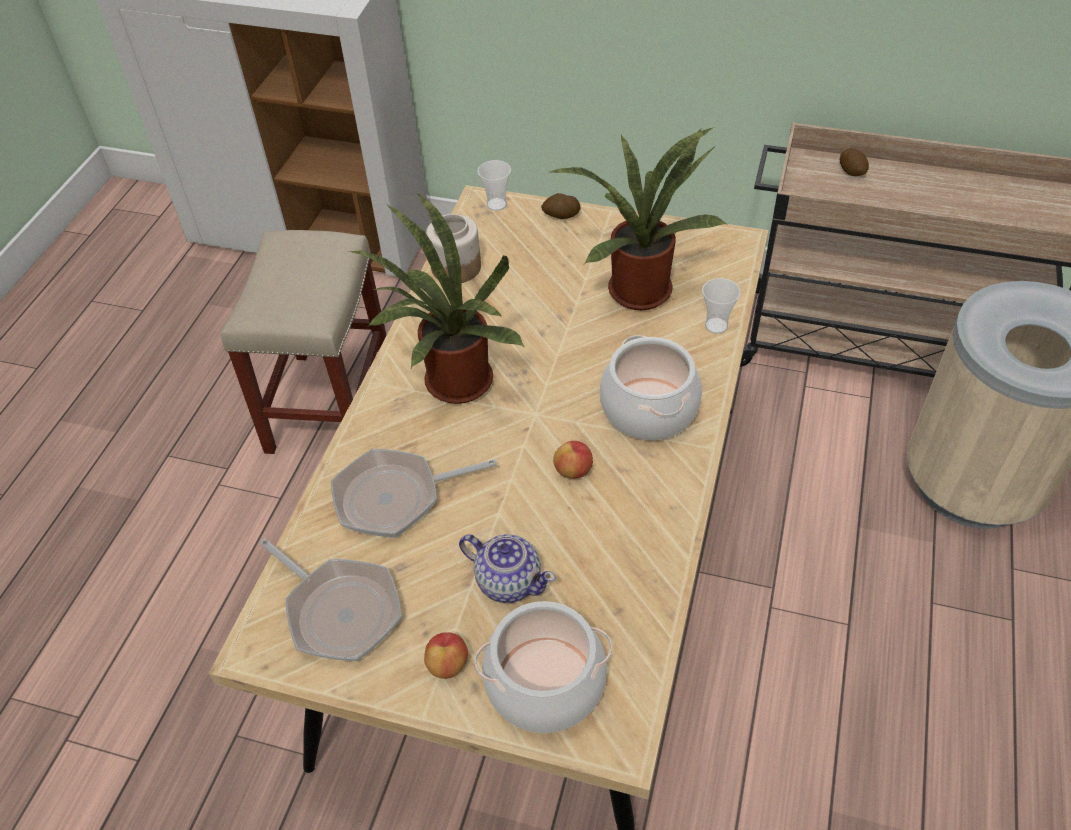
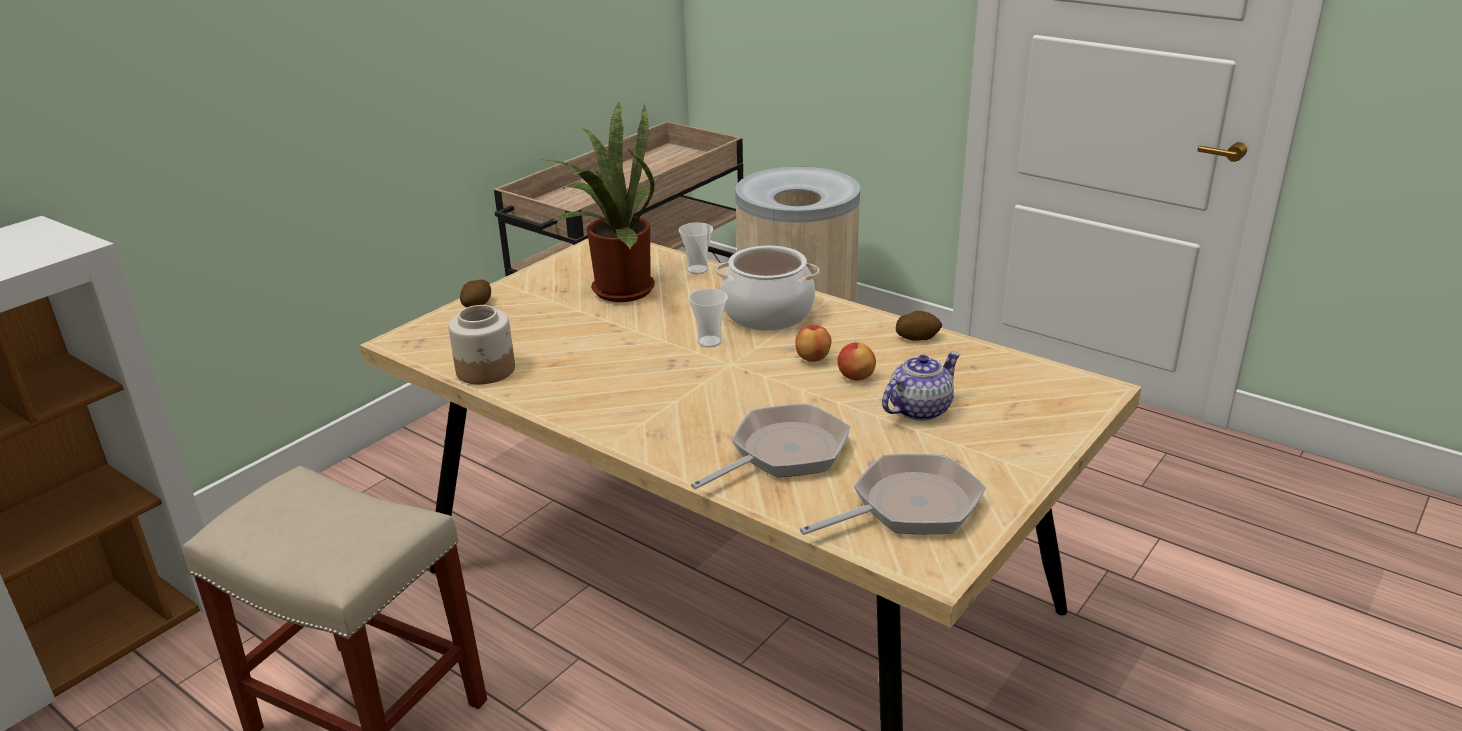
camera: 70 degrees left, 20 degrees down
frying pan [331,449,497,538] -> frying pan turned 135 degrees counterclockwise [691,404,850,489]
potted plant [349,194,525,404] -> none
apple [424,632,468,679] -> apple moved to [838,342,876,380]
cooking pot [475,601,612,733] -> none
cup [478,160,511,211] -> cup moved to [688,289,728,348]
potato [840,148,869,176] -> potato moved to [896,311,942,340]

